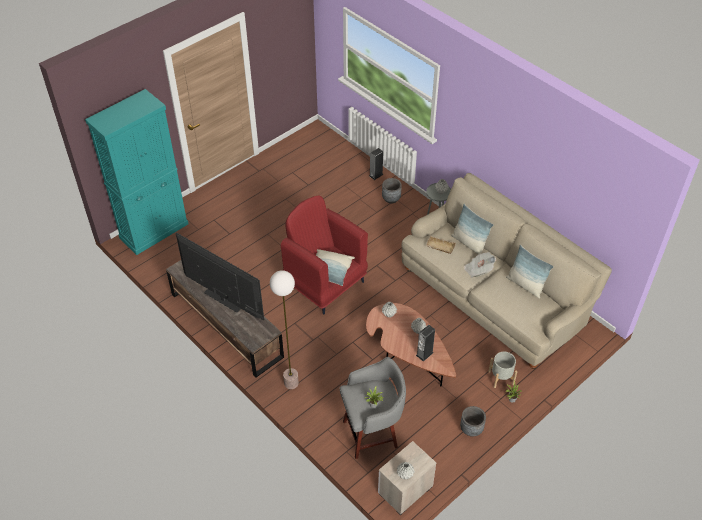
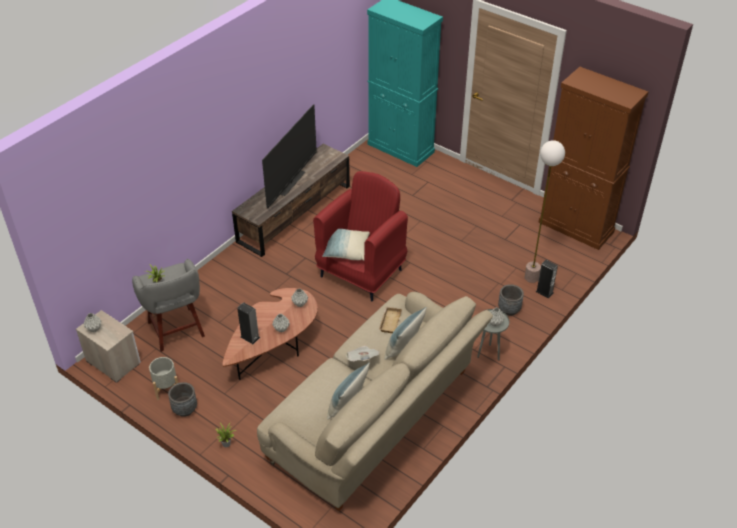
camera: 80 degrees right, 5 degrees down
floor lamp [270,270,299,389] -> floor lamp moved to [525,140,565,283]
grey planter [488,352,517,388] -> grey planter moved to [149,357,178,400]
none -> brown cabinet [538,67,648,250]

